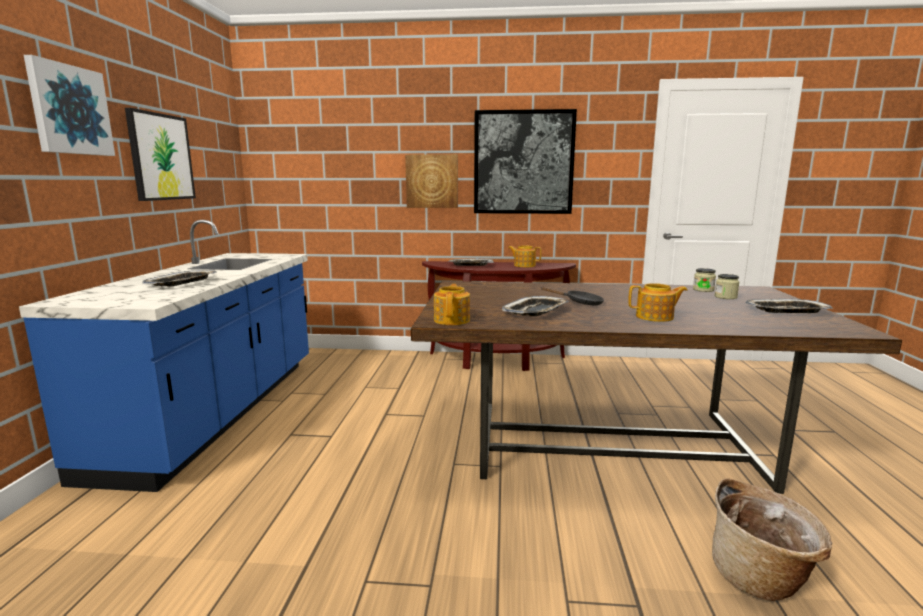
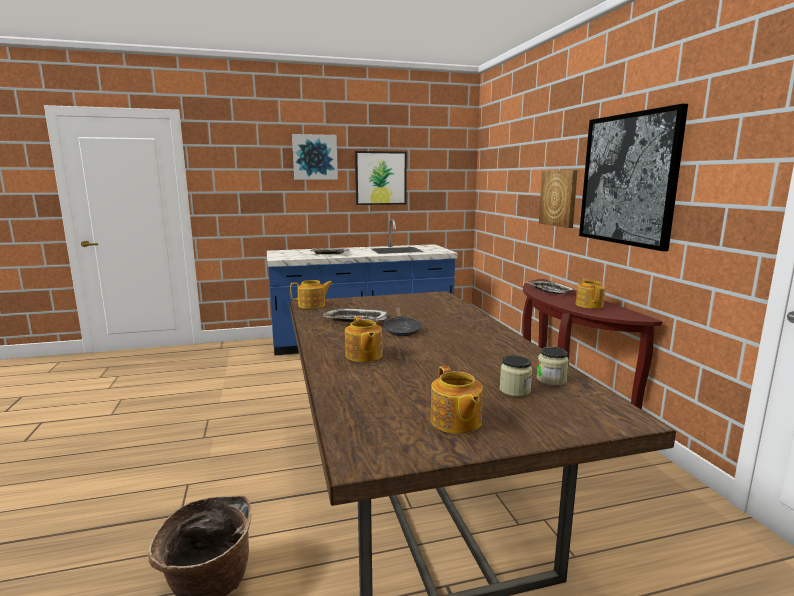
camera: 70 degrees right, 0 degrees up
tray [745,299,833,313] -> teapot [431,366,483,434]

